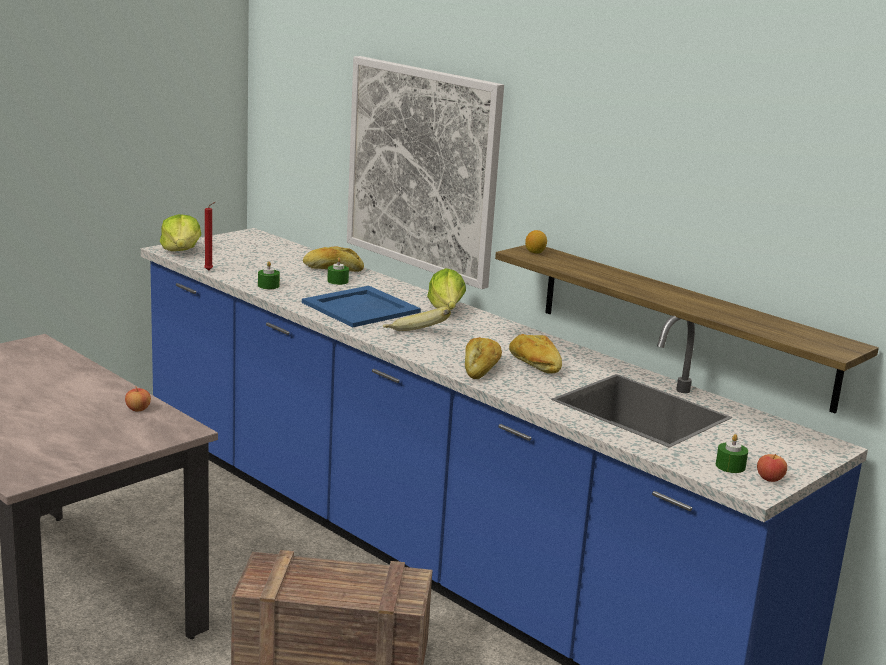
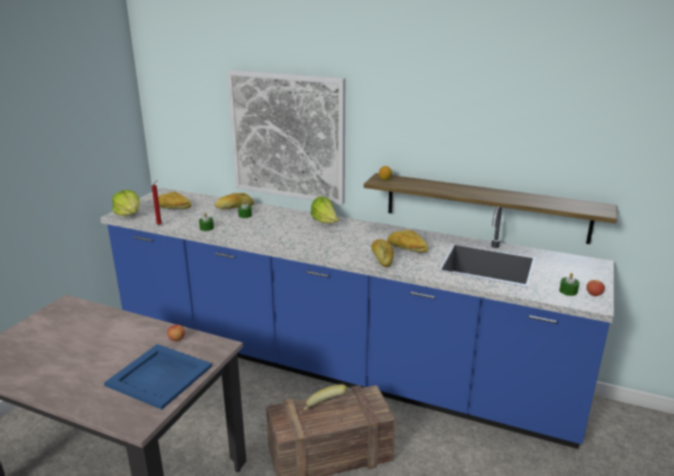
camera: 20 degrees left, 5 degrees up
blue tray [302,286,421,328] -> blue tray moved to [104,344,212,410]
banana [383,307,451,331] -> banana moved to [303,384,348,410]
none -> bread [158,192,191,209]

